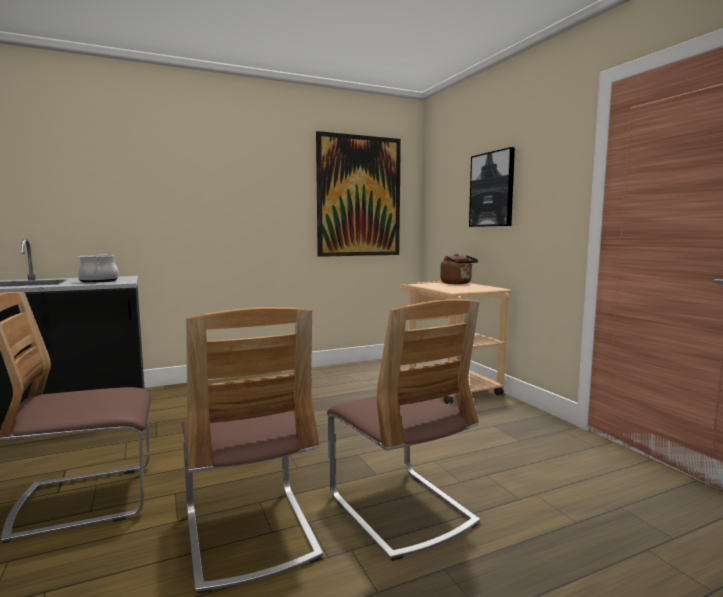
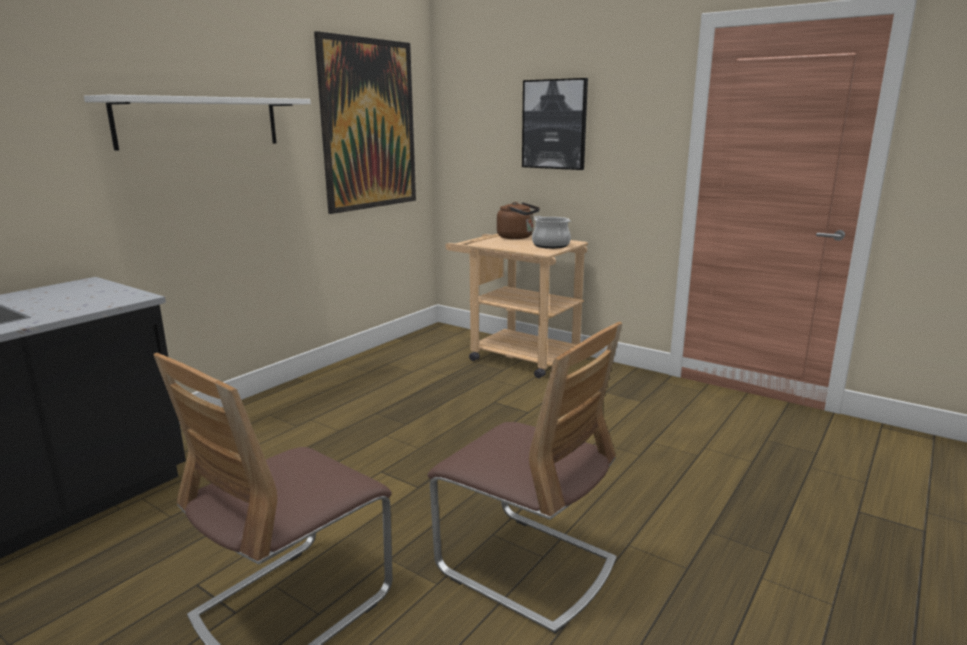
camera: 30 degrees left, 10 degrees up
cooking pot [77,254,119,283] -> cooking pot moved to [532,216,571,249]
chair [327,299,480,561] -> none
none -> white shelf [84,95,311,151]

